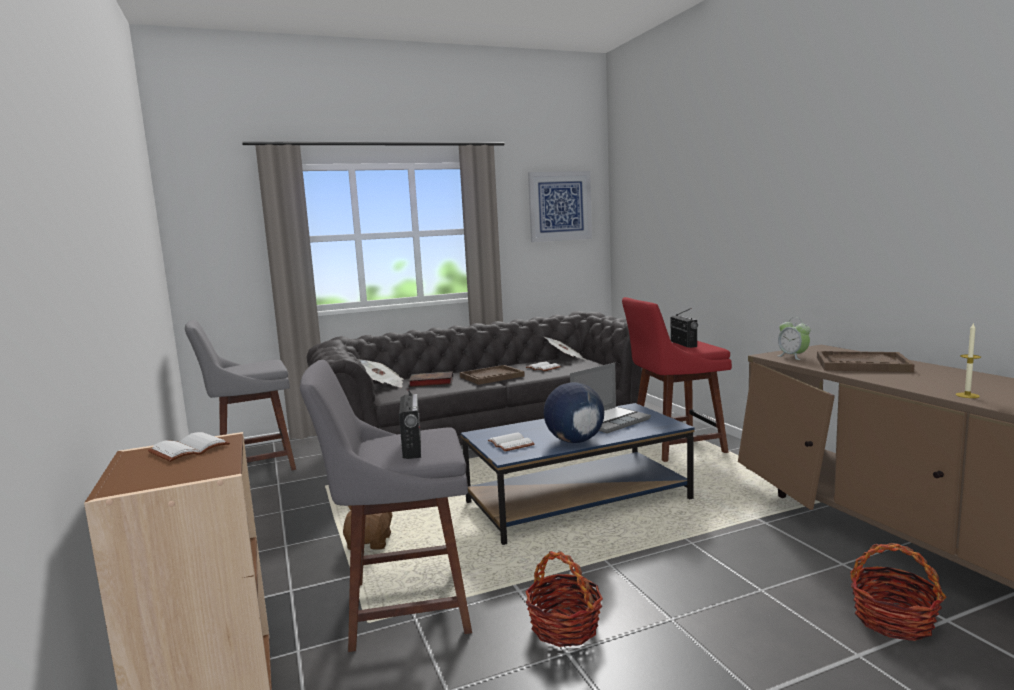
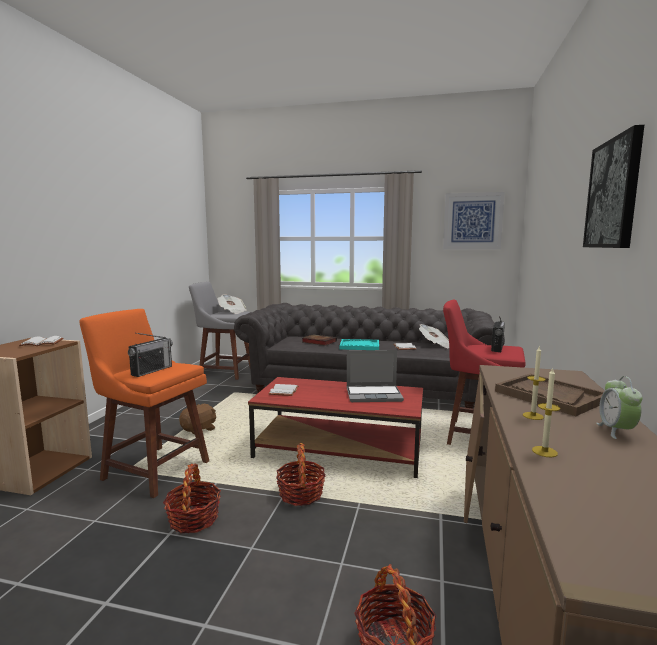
camera: 35 degrees right, 0 degrees up
grey stool [300,360,472,652] -> orange stool [80,309,209,498]
newspaper [358,359,404,387] -> newspaper moved to [218,295,247,314]
brown tray [460,365,525,385] -> turquoise tray [339,339,379,350]
blue coffee table [461,403,695,545] -> red coffee table [248,377,423,478]
globe [544,382,604,443] -> none
alarm clock [778,317,811,360] -> alarm clock moved to [596,376,642,439]
none -> basket [276,443,325,506]
none -> candle [523,347,546,420]
none -> picture [583,125,644,248]

